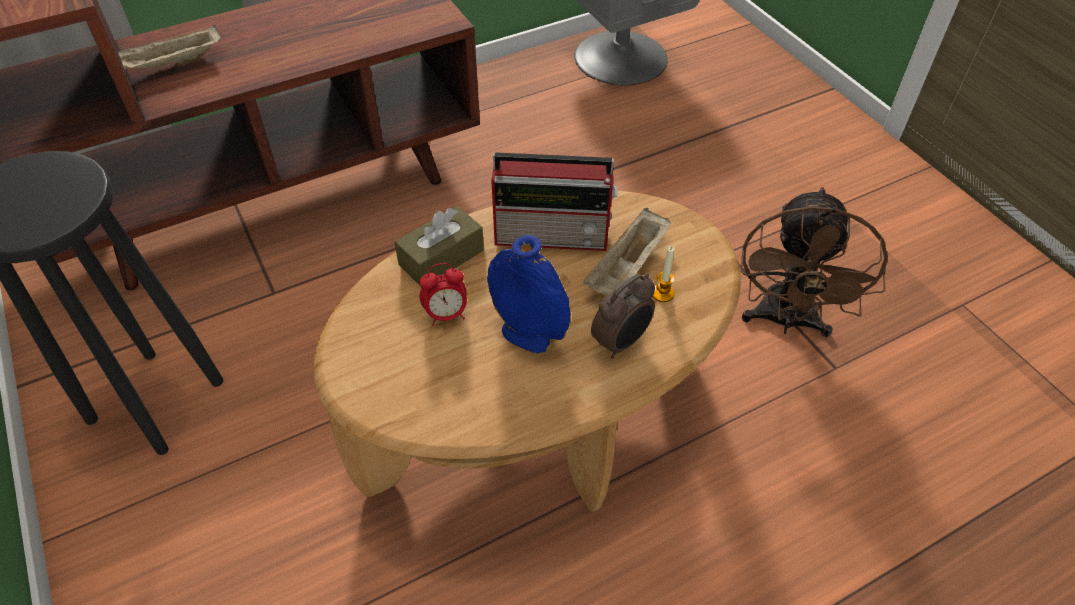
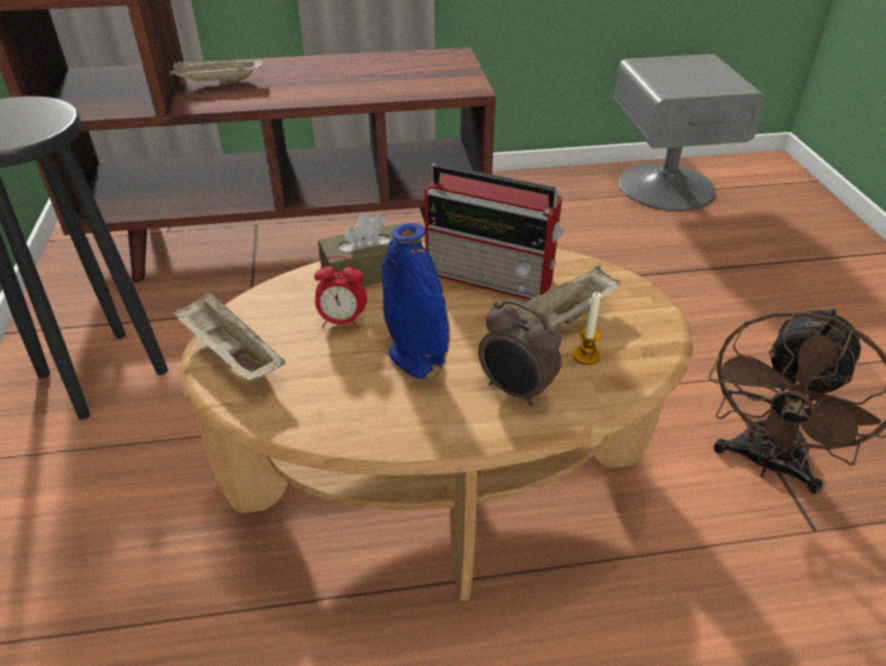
camera: 20 degrees right, 10 degrees down
alarm clock [591,273,655,359] -> alarm clock turned 60 degrees clockwise [478,299,561,406]
none -> beige tray [172,290,286,381]

